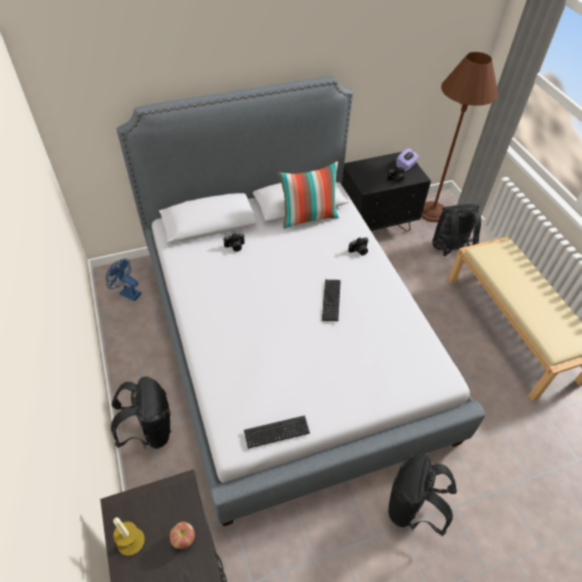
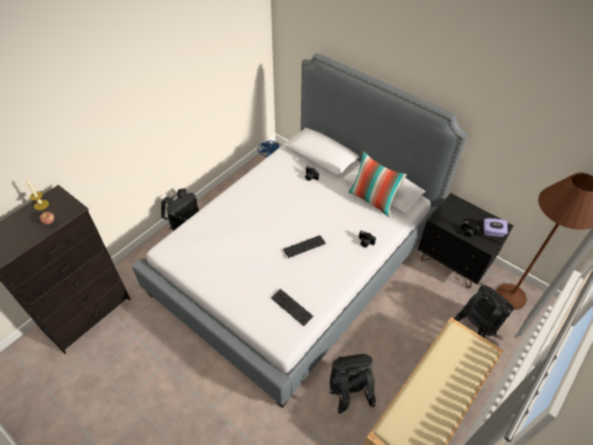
camera: 60 degrees right, 0 degrees up
keyboard [244,415,310,449] -> keyboard moved to [271,289,313,326]
black backpack [388,453,457,536] -> black backpack moved to [329,354,376,414]

